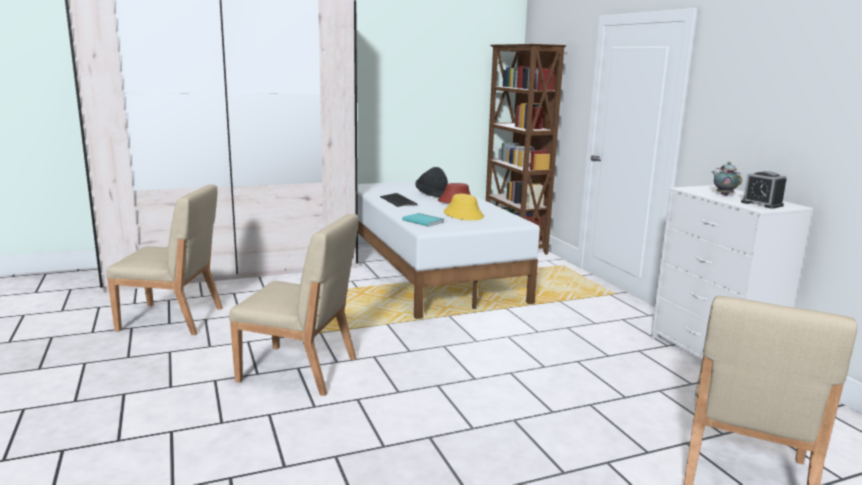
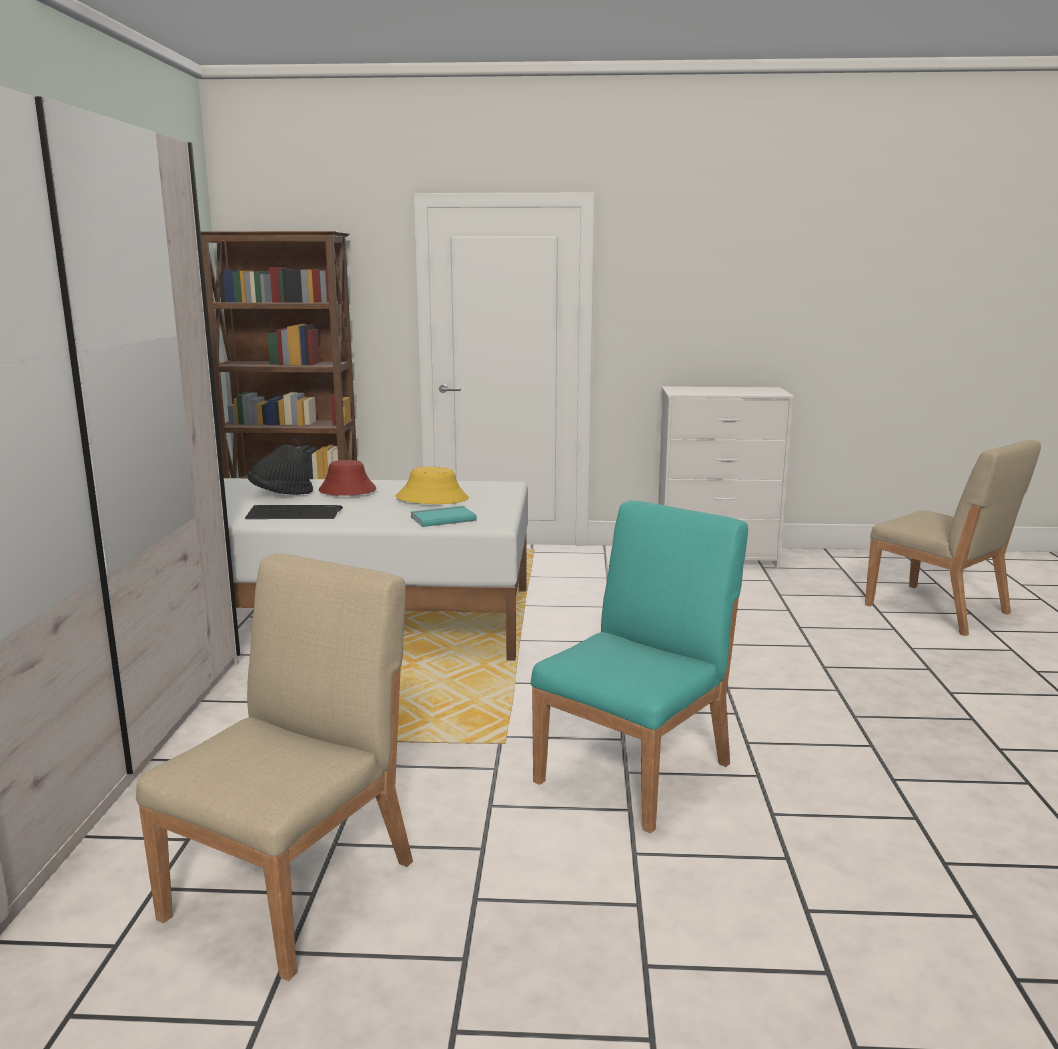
camera: 65 degrees left, 0 degrees up
beige chair [229,214,359,396] -> turquoise chair [531,500,748,833]
teapot [712,162,742,196] -> none
alarm clock [741,171,787,209] -> none

